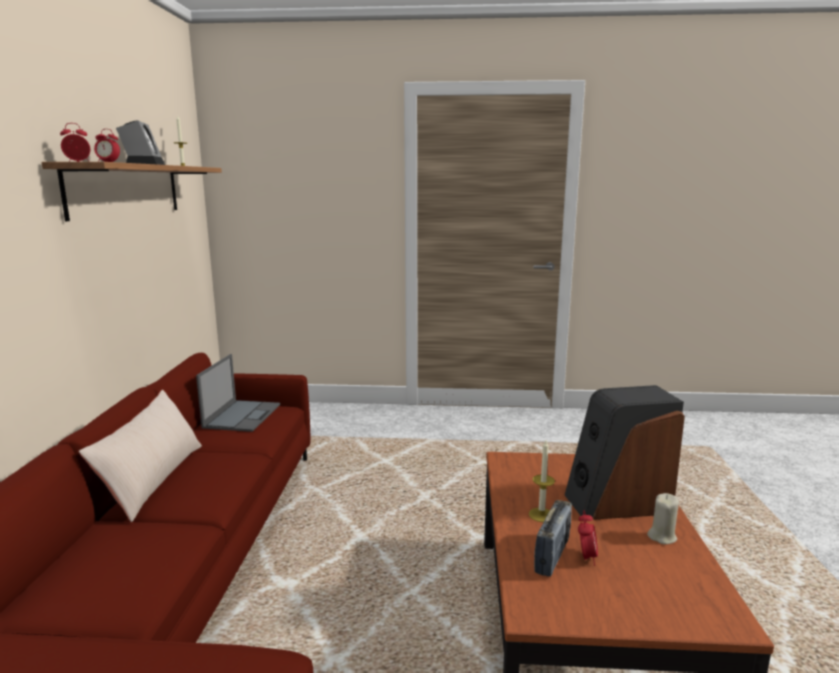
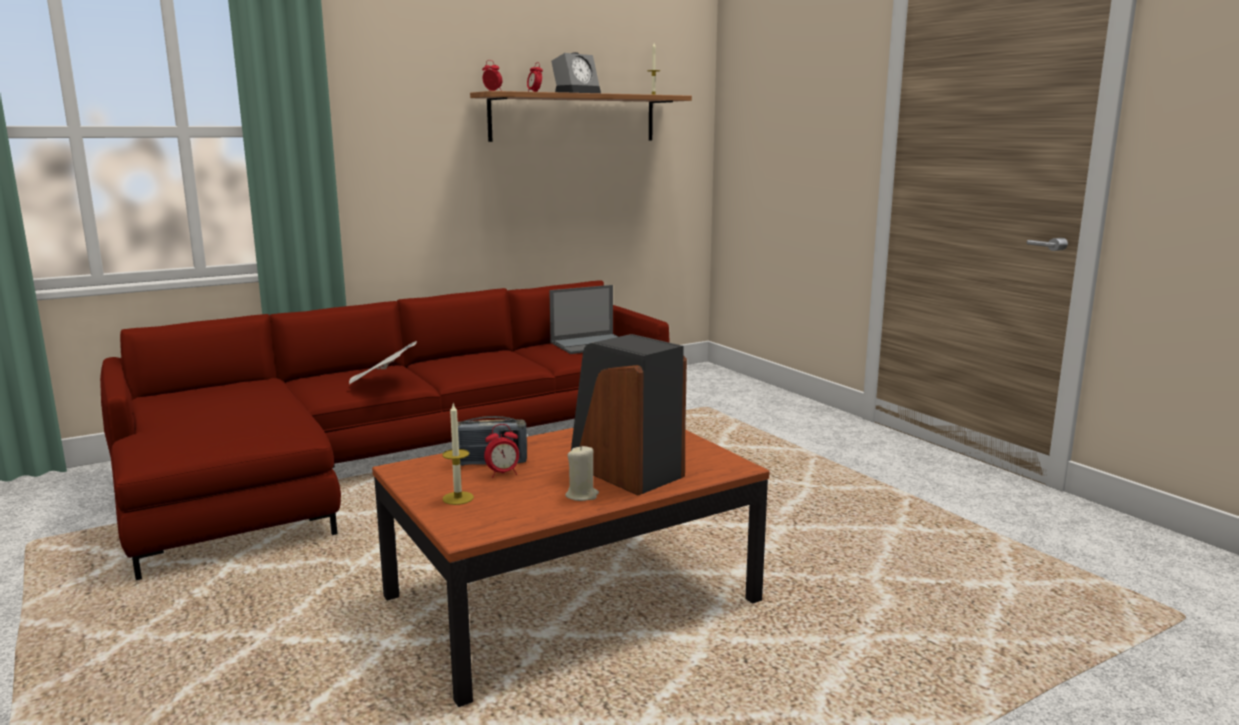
camera: 55 degrees right, 0 degrees up
beige pillow [79,390,202,522] -> none
candle [529,440,555,522] -> candle moved to [442,404,474,505]
none -> newspaper [349,341,417,384]

